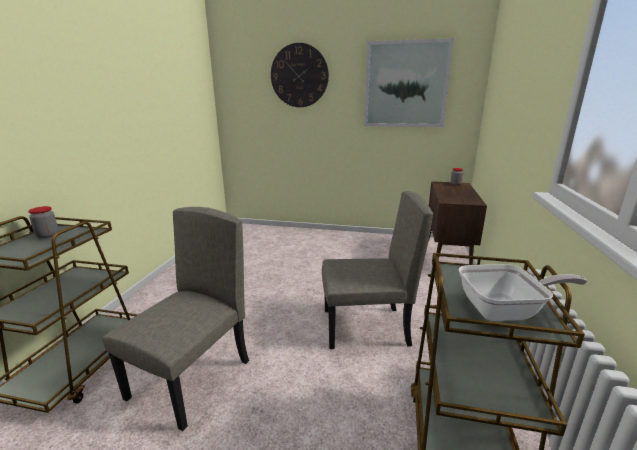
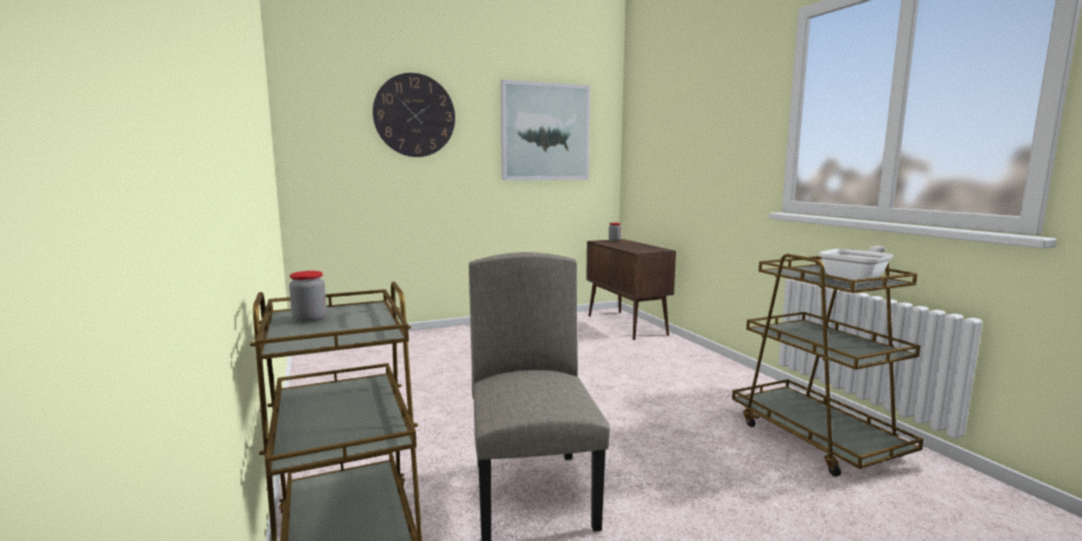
camera: 35 degrees left, 10 degrees down
beige chair [322,191,433,349] -> none

